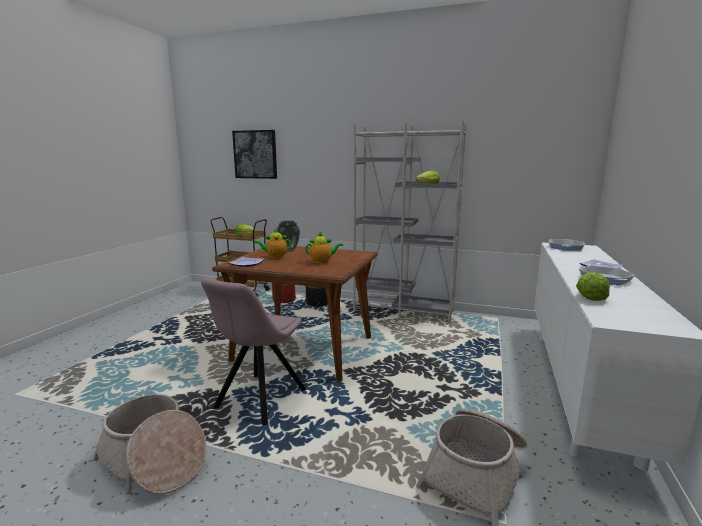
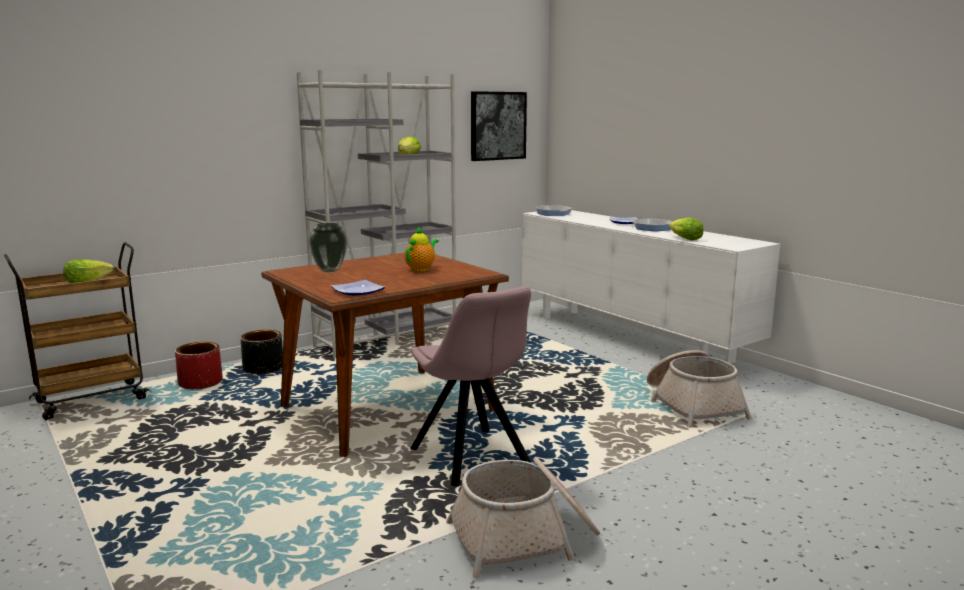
camera: 55 degrees left, 0 degrees up
picture [232,130,277,179] -> picture moved to [471,91,527,161]
teapot [254,228,291,258] -> none

